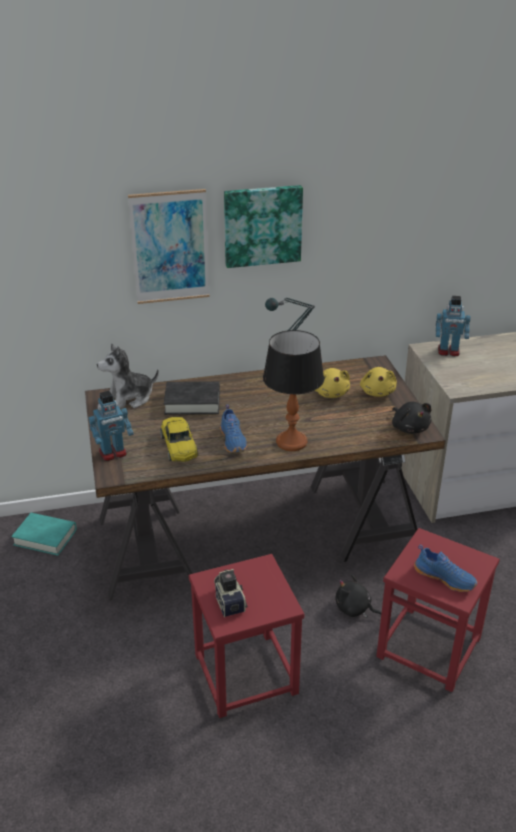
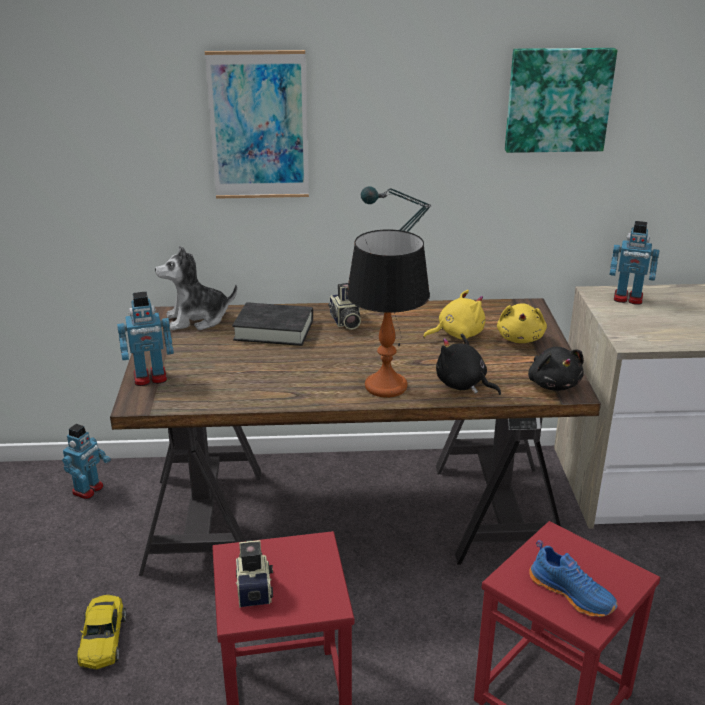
camera: 10 degrees right, 5 degrees down
turquoise book [11,513,77,556] -> toy robot [62,424,111,499]
yellow toy car [160,417,198,462] -> yellow toy car moved to [77,595,126,670]
blue shoe [220,405,247,453] -> none
picture [224,185,303,268] -> picture moved to [505,48,617,153]
yellow plush toy [315,368,350,398] -> yellow plush toy turned 105 degrees counterclockwise [423,290,485,340]
black plush toy [335,574,382,618] -> black plush toy moved to [436,334,501,395]
none -> camera [328,283,361,330]

